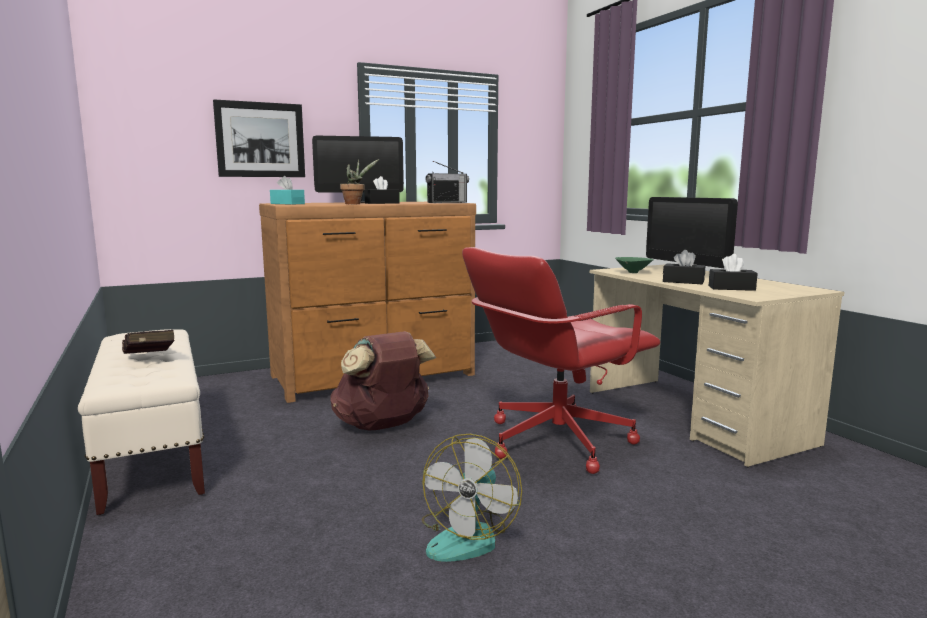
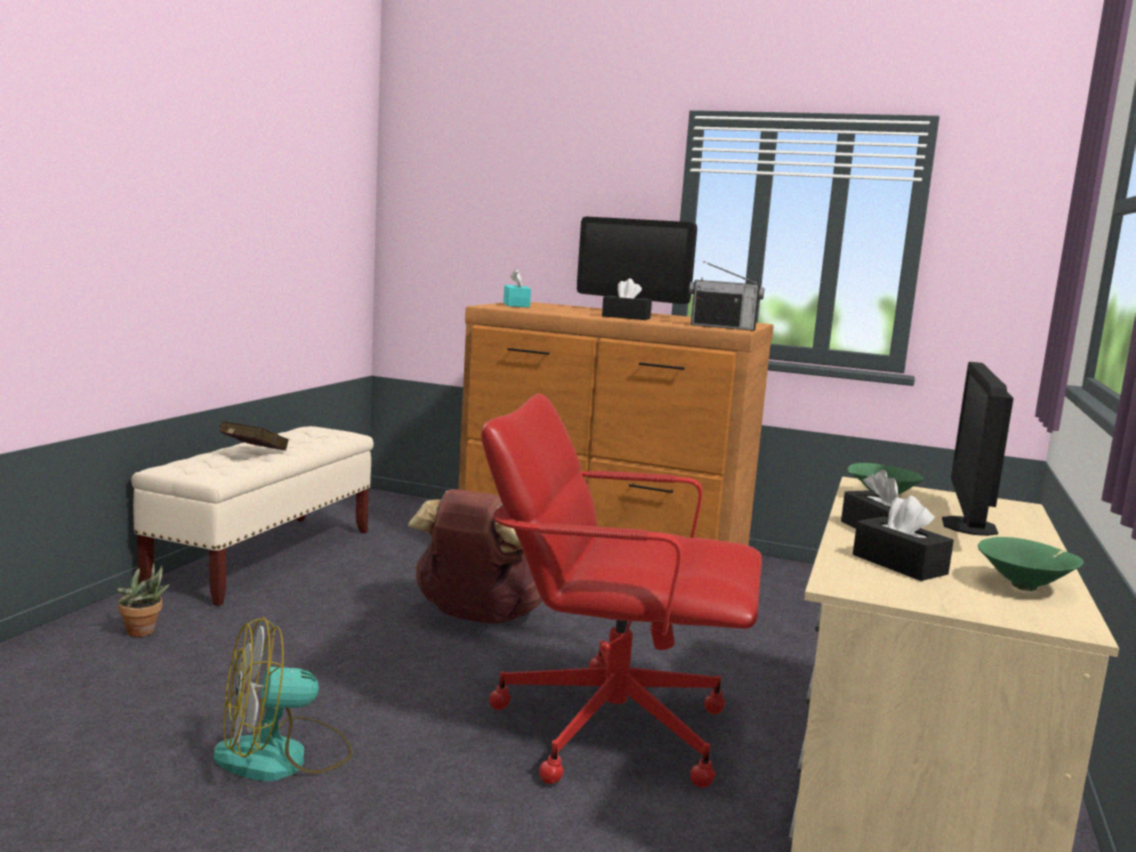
camera: 45 degrees right, 0 degrees up
picture [213,99,305,177] -> none
potted plant [340,159,379,204] -> potted plant moved to [117,563,170,637]
none -> green bowl [978,537,1084,591]

